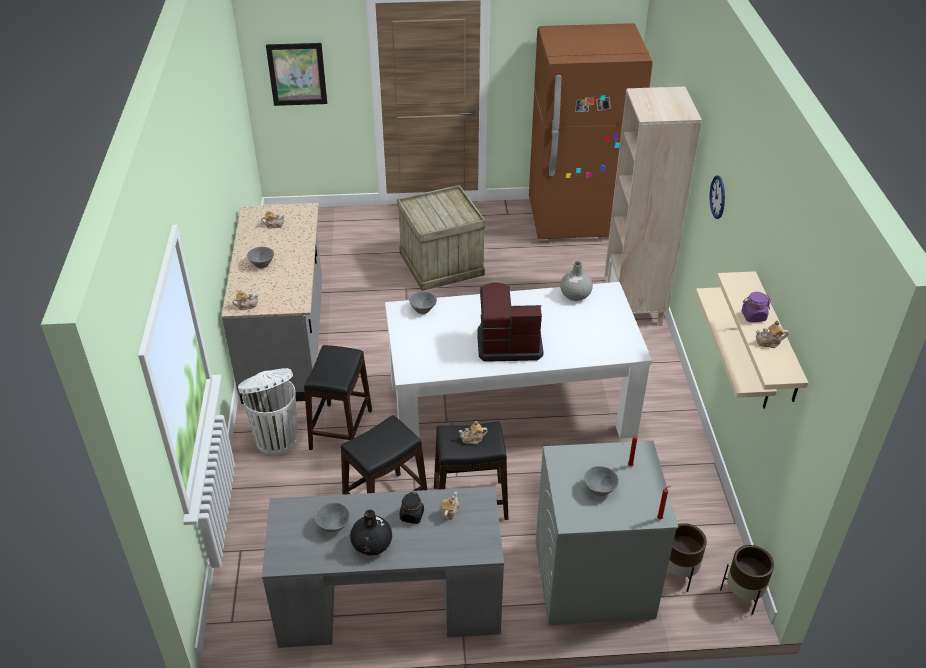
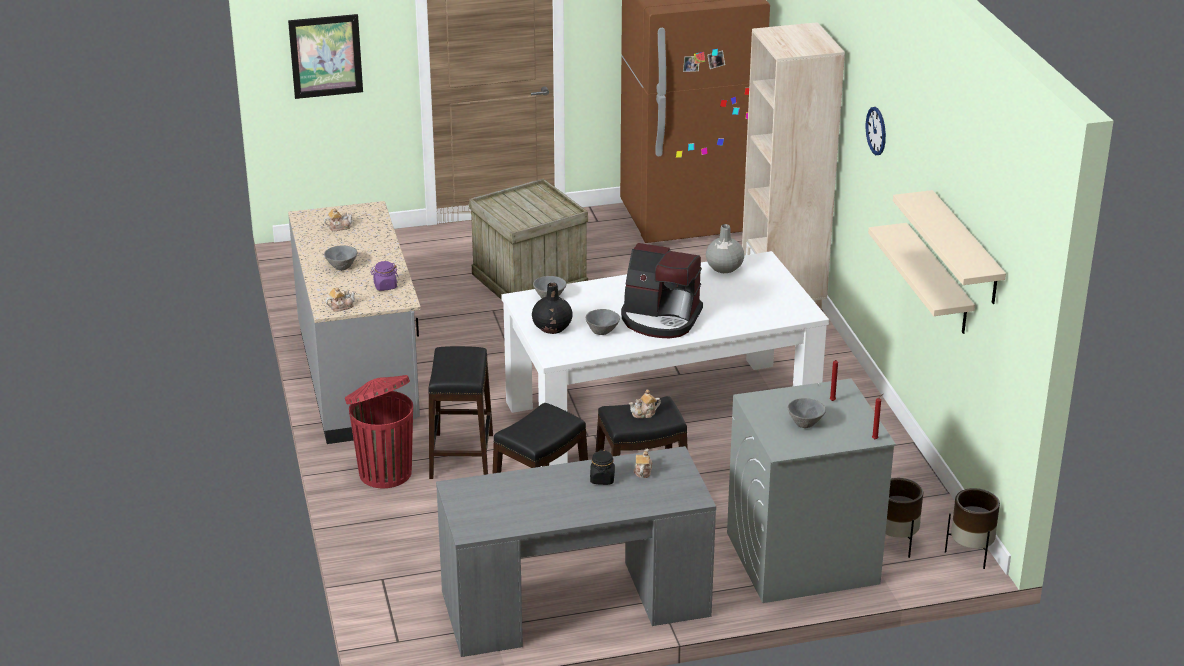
camera: 10 degrees left, 10 degrees down
white trash can [238,368,298,455] -> red trash can [345,375,413,488]
grey bowl [315,503,350,533] -> grey bowl moved to [586,309,620,335]
black vase [350,510,392,556] -> black vase moved to [532,283,572,334]
coffee machine [477,282,543,362] -> coffee machine turned 150 degrees counterclockwise [621,243,703,338]
purple jar [741,292,771,322] -> purple jar moved to [370,261,398,291]
teapot [756,320,788,348] -> none

